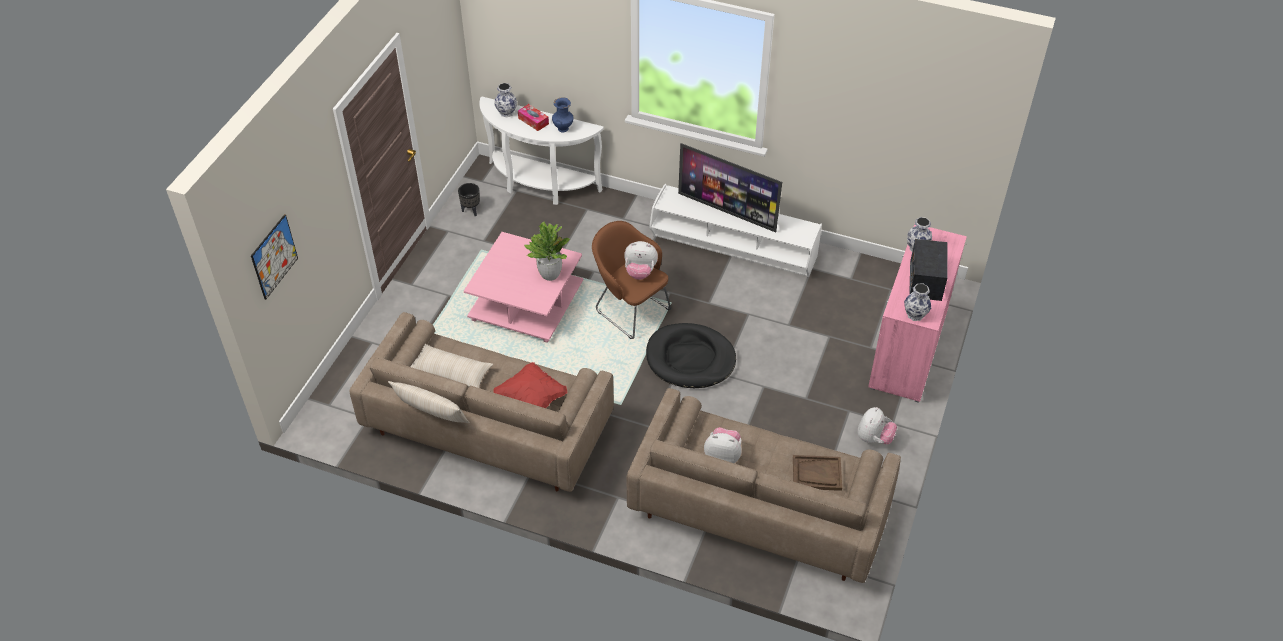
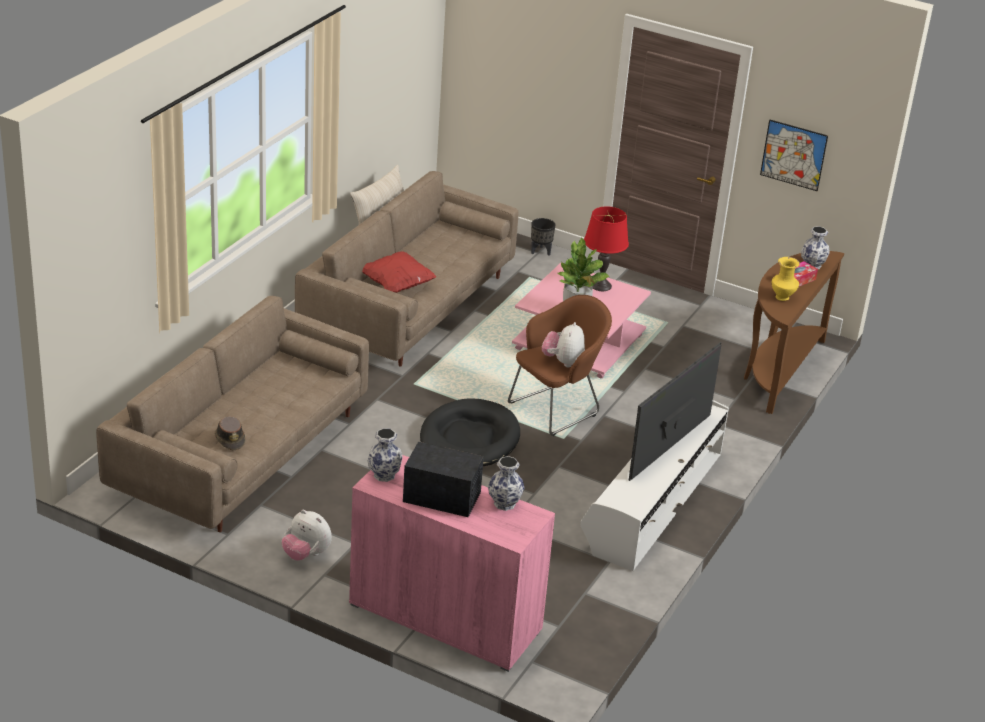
camera: 95 degrees right, 15 degrees down
picture [251,214,298,300] -> picture moved to [760,120,828,191]
beige pillow [410,344,493,388] -> none
black planter [458,183,480,216] -> black planter moved to [531,218,555,255]
white console table [479,96,604,205] -> brown console table [744,251,844,414]
blue vase [552,97,574,132] -> yellow vase [772,257,800,301]
plush toy [704,427,742,463] -> none
brown tray [793,455,842,491] -> brown hat [214,416,246,450]
none -> red table lamp [584,206,629,291]

